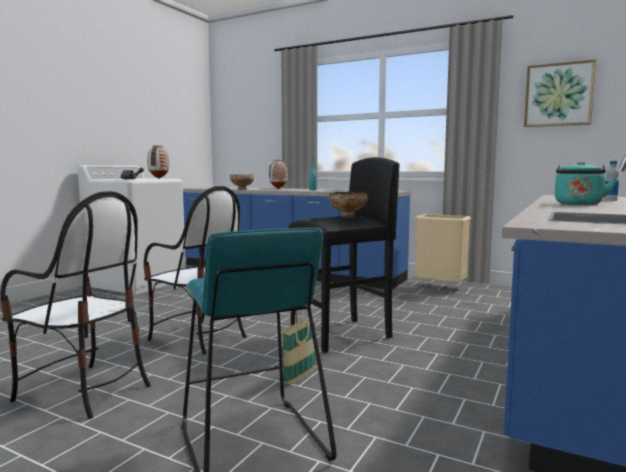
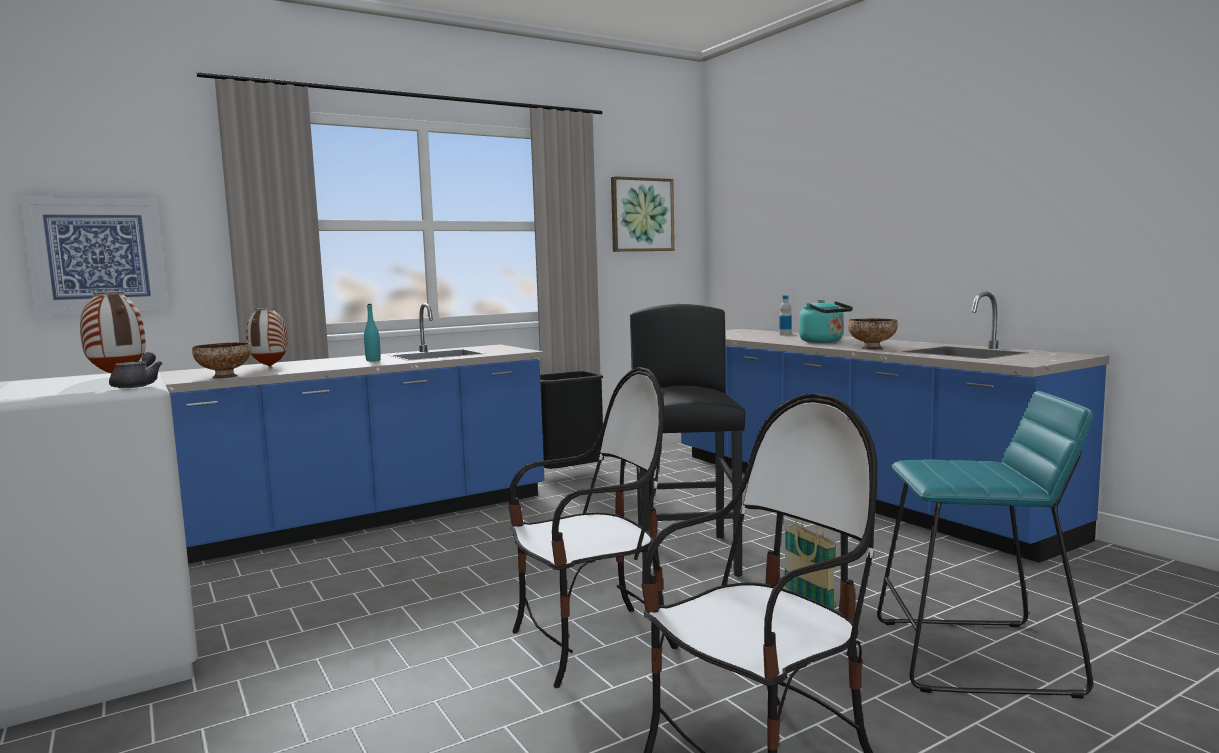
camera: 60 degrees left, 0 degrees up
bowl [329,192,368,218] -> bowl moved to [848,318,898,349]
beige trash can [415,214,471,282] -> black trash can [540,371,604,469]
none -> picture [20,197,169,316]

